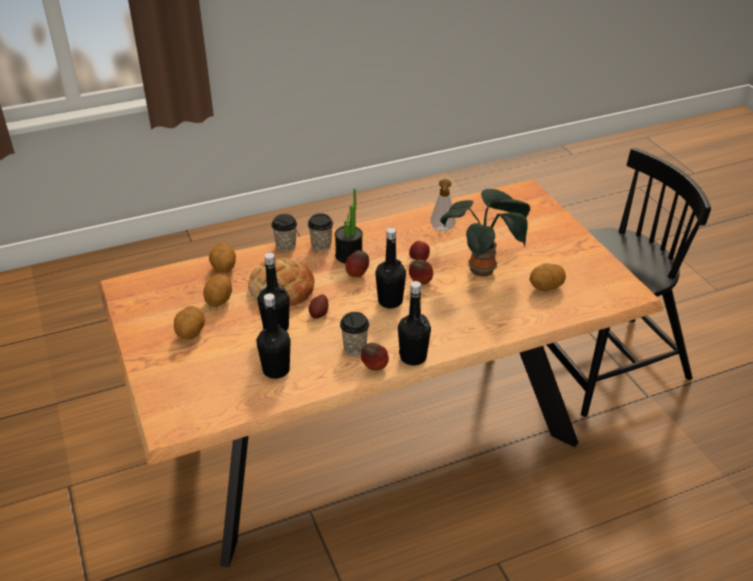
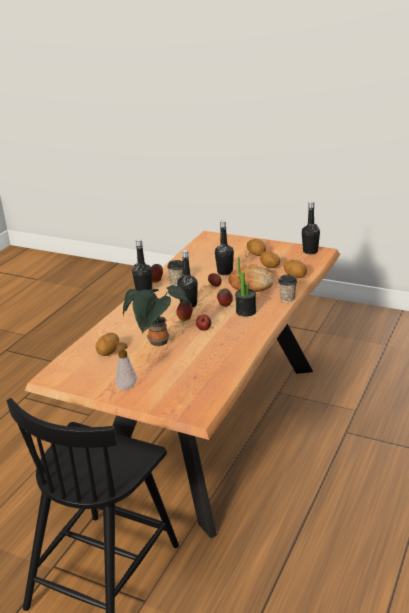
camera: 140 degrees right, 10 degrees down
black bottle [257,293,290,379] -> black bottle moved to [302,202,320,254]
cup [308,213,333,251] -> none
soap dispenser [430,179,456,231] -> soap dispenser moved to [115,341,137,390]

